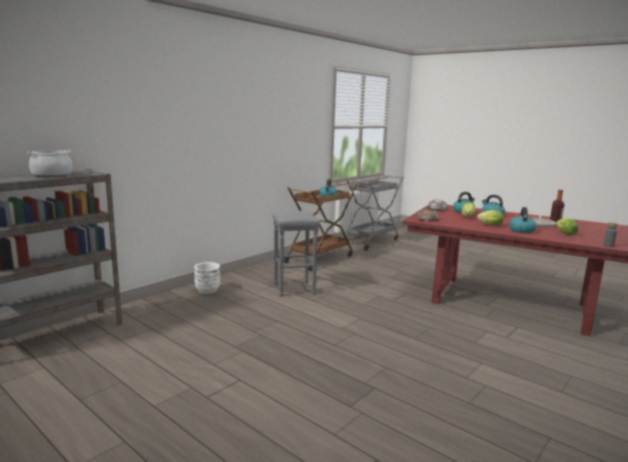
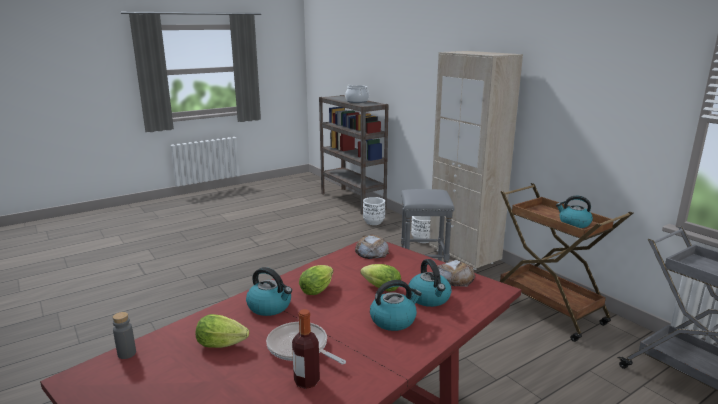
camera: 105 degrees right, 5 degrees up
none -> white planter [363,197,385,225]
none -> beige cabinet [429,51,523,270]

